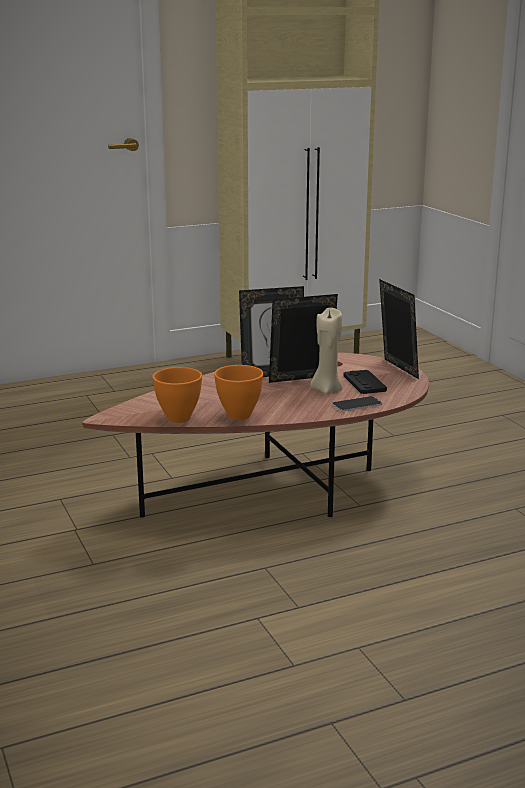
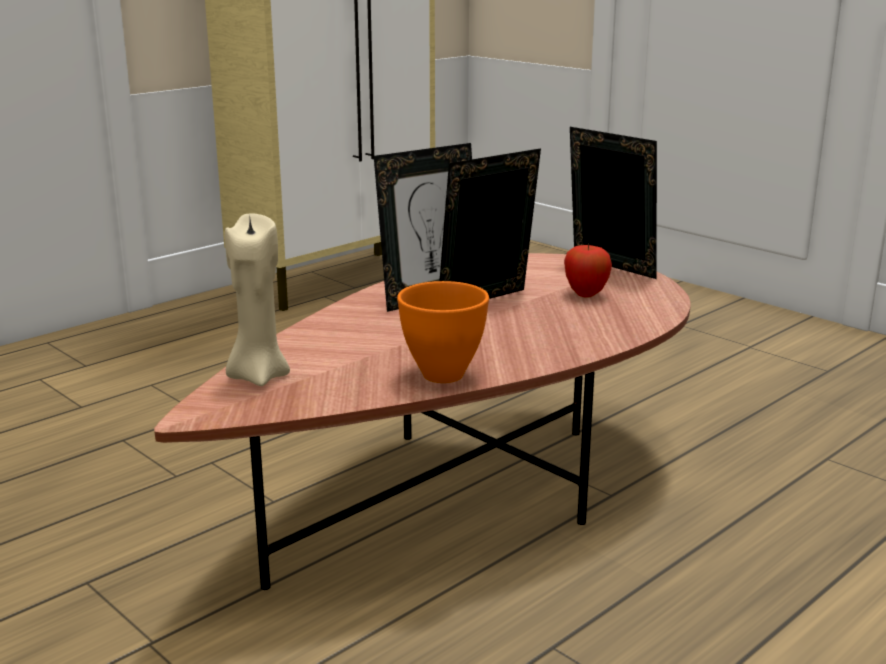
camera: 20 degrees left, 0 degrees up
orange bowl [152,367,202,423] -> none
beige candle [310,308,342,394] -> beige candle moved to [225,214,290,386]
phone [332,396,382,412] -> none
black game controller [344,370,387,394] -> apple [564,244,612,298]

